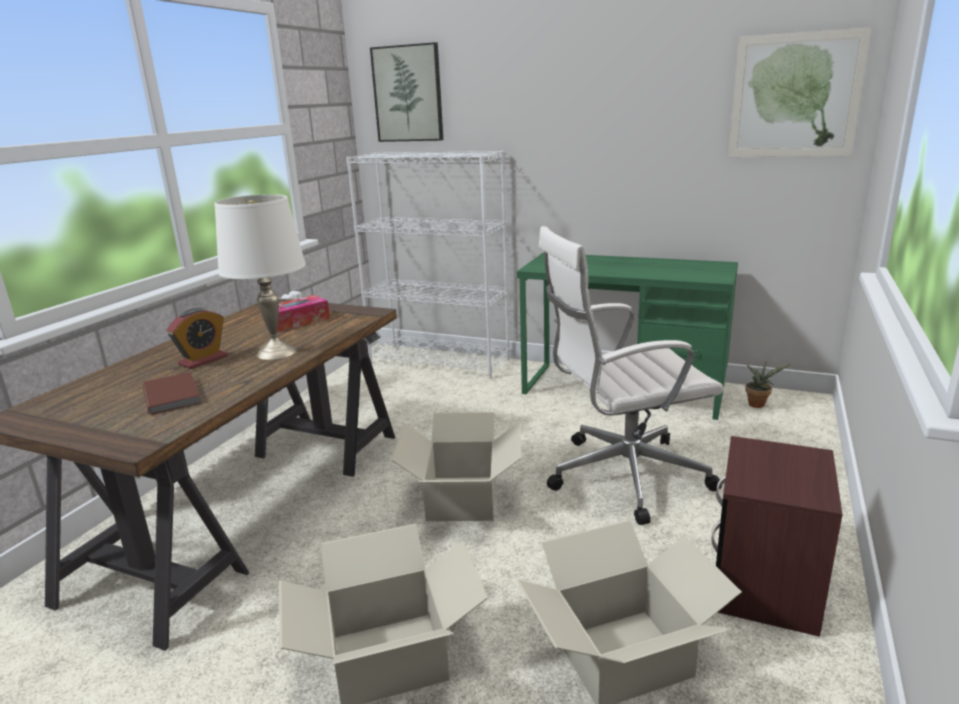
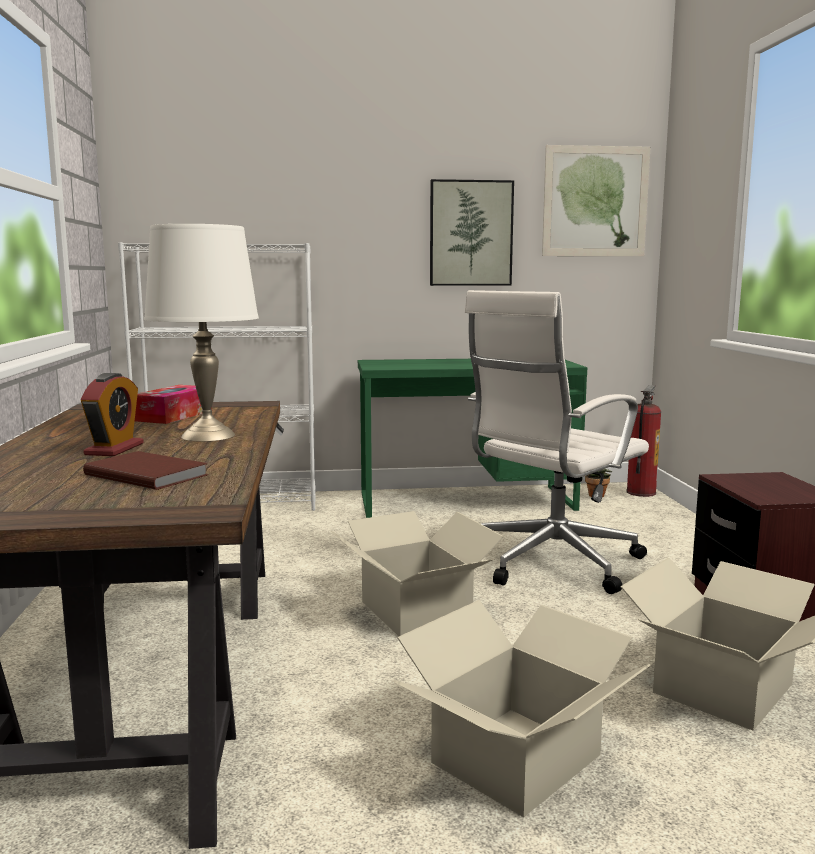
camera: 30 degrees left, 10 degrees down
picture [370,42,443,142] -> picture moved to [430,179,514,286]
none -> fire extinguisher [627,385,661,497]

